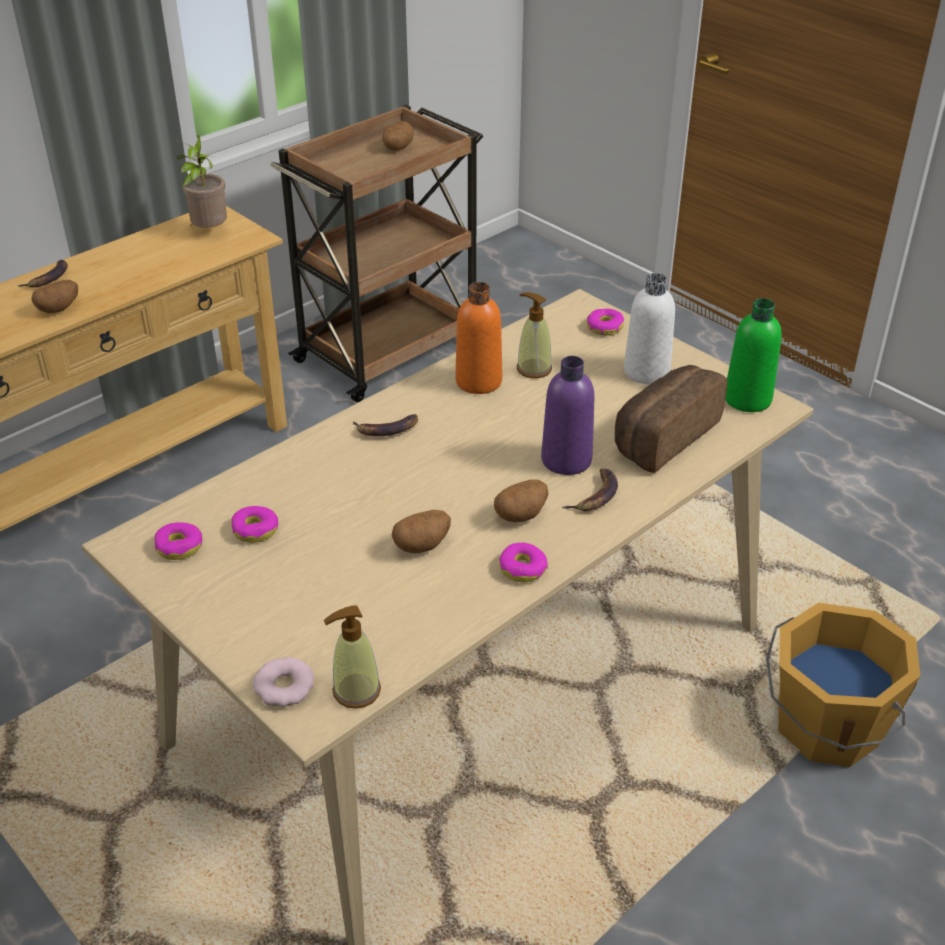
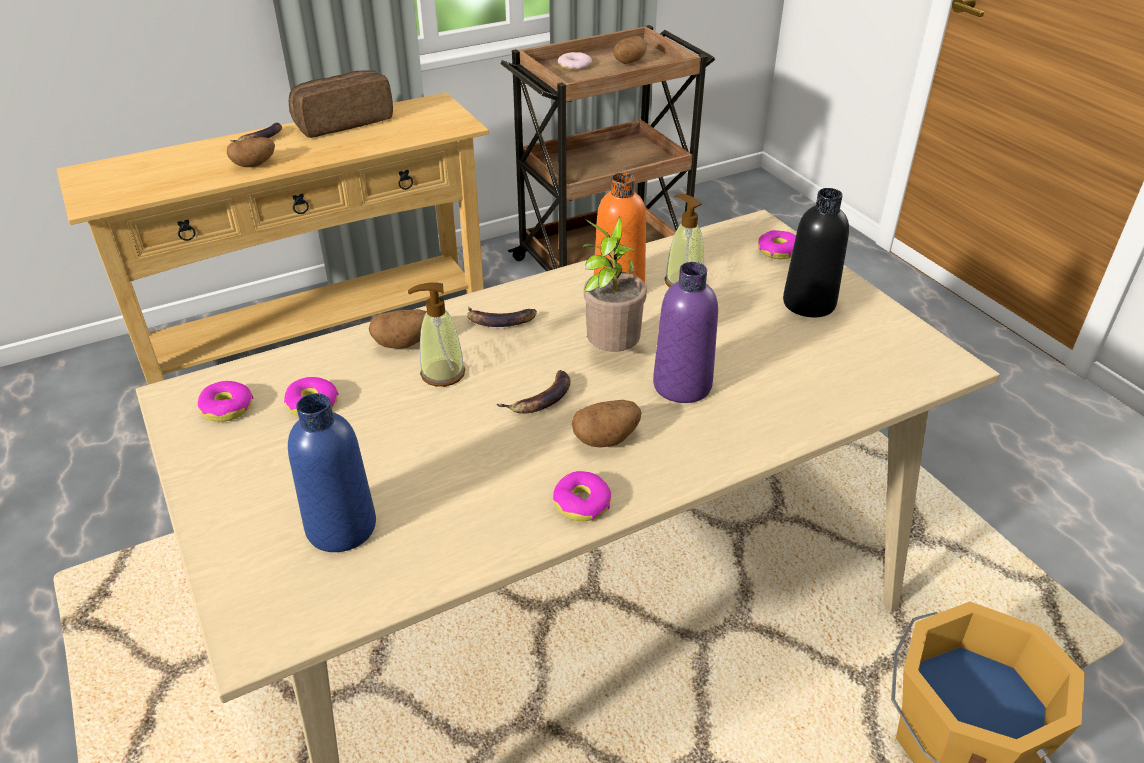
camera: 15 degrees right, 0 degrees up
potted plant [177,135,227,228] -> potted plant moved to [582,217,647,352]
donut [253,657,314,707] -> donut moved to [558,52,592,70]
soap dispenser [323,605,381,709] -> soap dispenser moved to [408,282,465,387]
potato [392,510,451,553] -> potato moved to [369,309,427,349]
banana [563,469,618,511] -> banana moved to [497,370,571,414]
bread [615,365,727,473] -> bread moved to [289,71,393,138]
white bottle [624,273,675,384] -> black bottle [783,188,849,317]
green bottle [725,298,782,412] -> none
none -> blue bottle [288,393,376,552]

